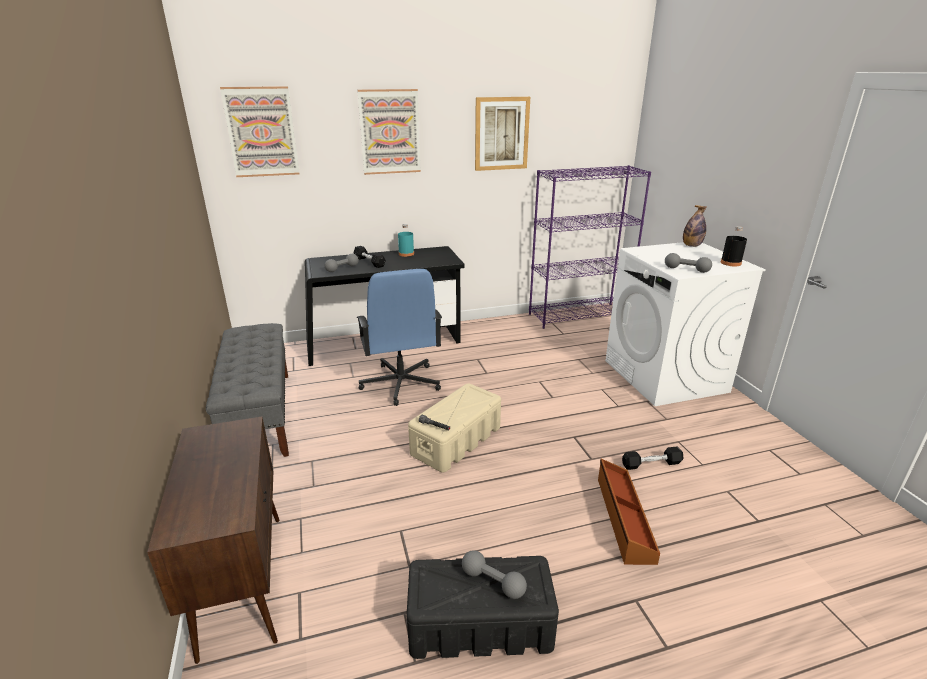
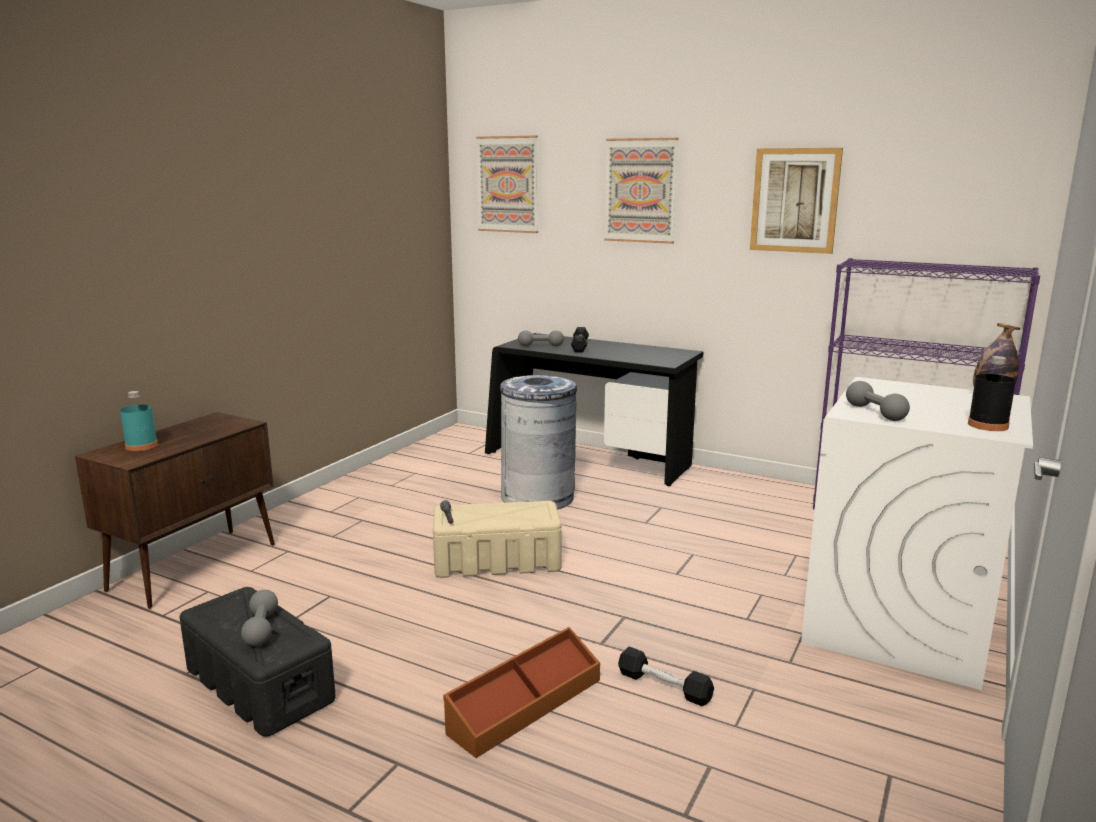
camera: 45 degrees right, 10 degrees down
grey bench [206,323,289,457] -> none
blue office chair [356,269,442,406] -> grey trash can [500,375,577,510]
turquoise bottle [398,224,414,257] -> turquoise bottle moved to [120,391,158,451]

